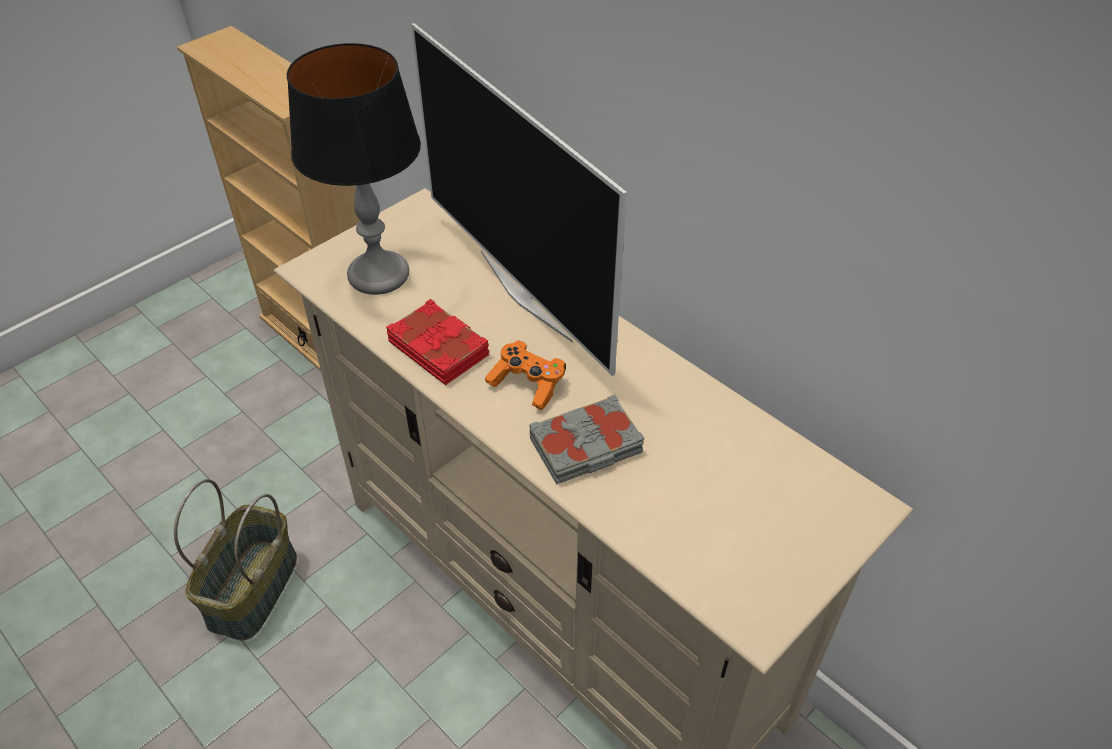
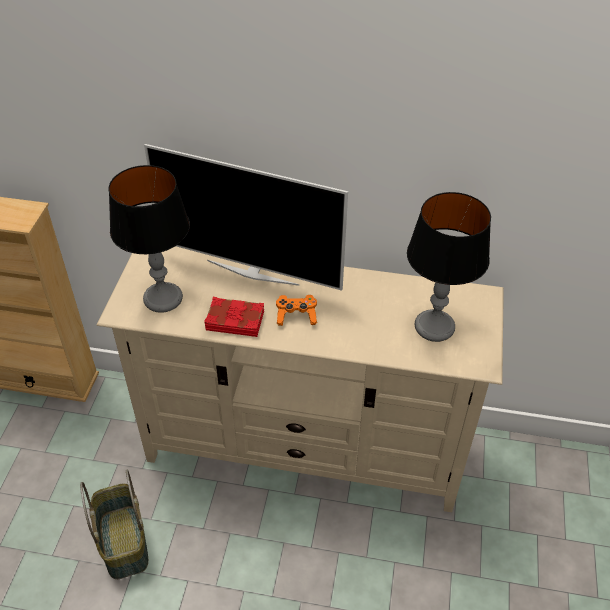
camera: 35 degrees left, 0 degrees up
grey book [529,395,645,485] -> none
none -> table lamp [407,192,491,342]

